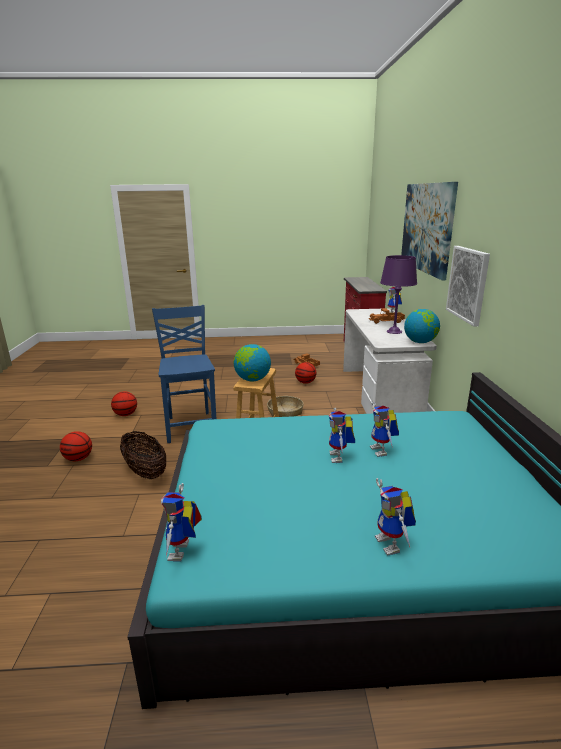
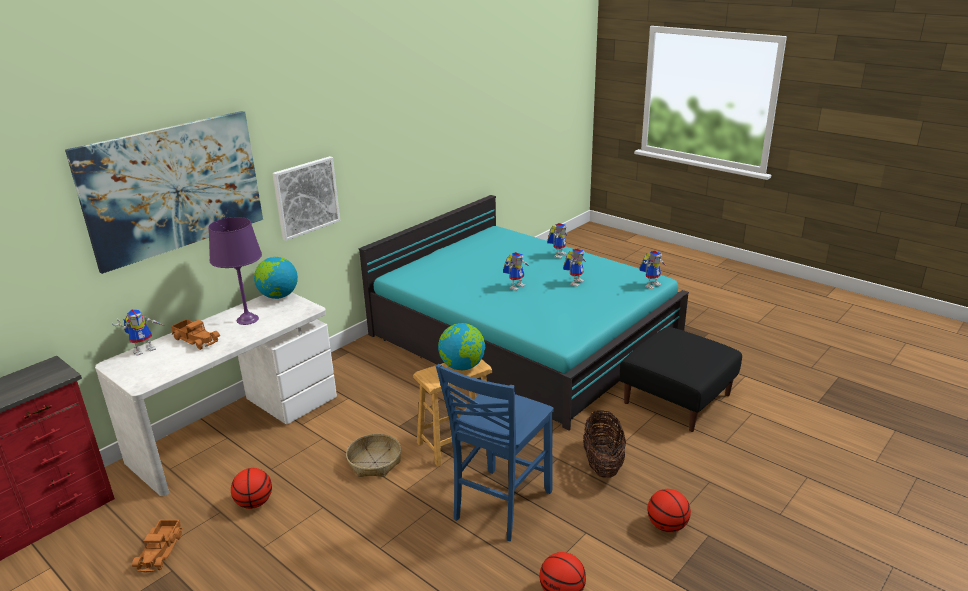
camera: 135 degrees left, 5 degrees up
toy robot [370,403,399,457] -> toy robot moved to [563,249,586,287]
none -> black ottoman [620,327,742,432]

